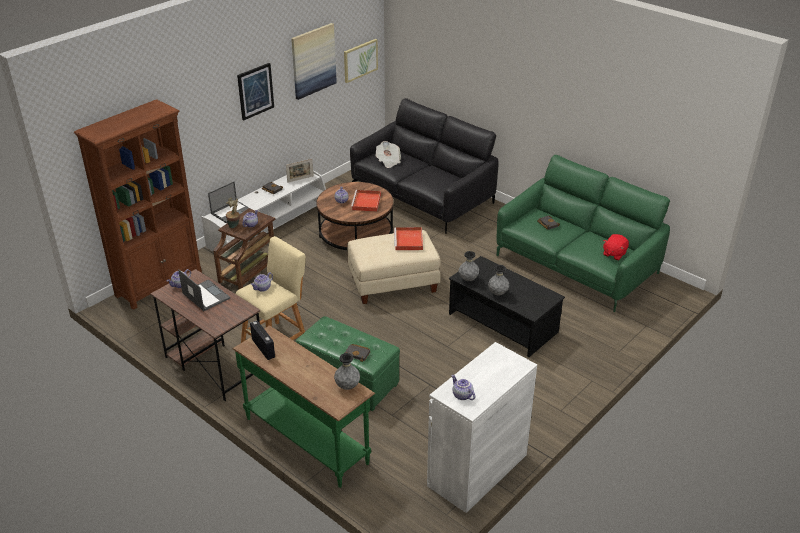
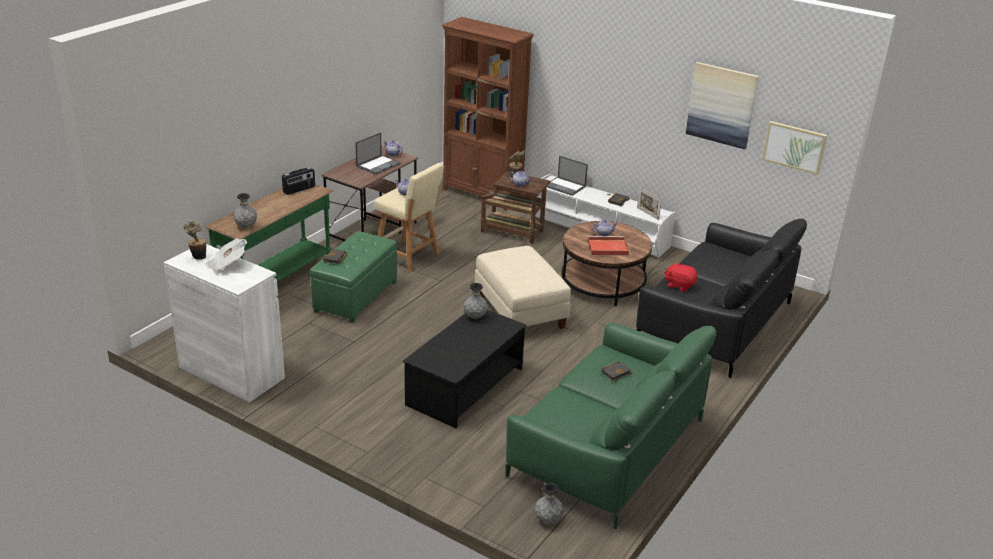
camera: 80 degrees right, 5 degrees down
picture [237,63,274,120] -> none
newspaper [375,141,401,168] -> newspaper moved to [205,238,247,272]
red tray [394,227,423,250] -> none
teapot [452,375,475,400] -> potted plant [184,221,206,260]
grey vase [488,265,509,295] -> grey vase moved to [535,483,563,524]
red plush toy [603,234,629,260] -> red plush toy moved to [664,262,697,292]

